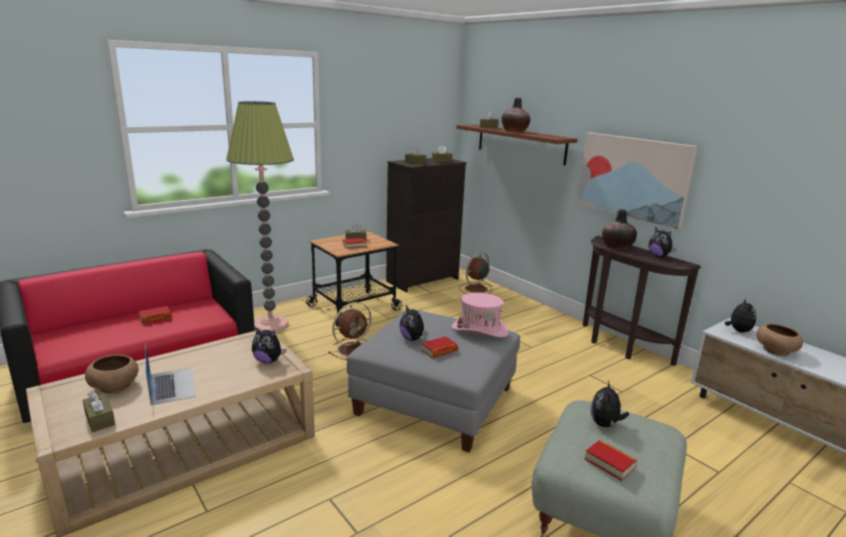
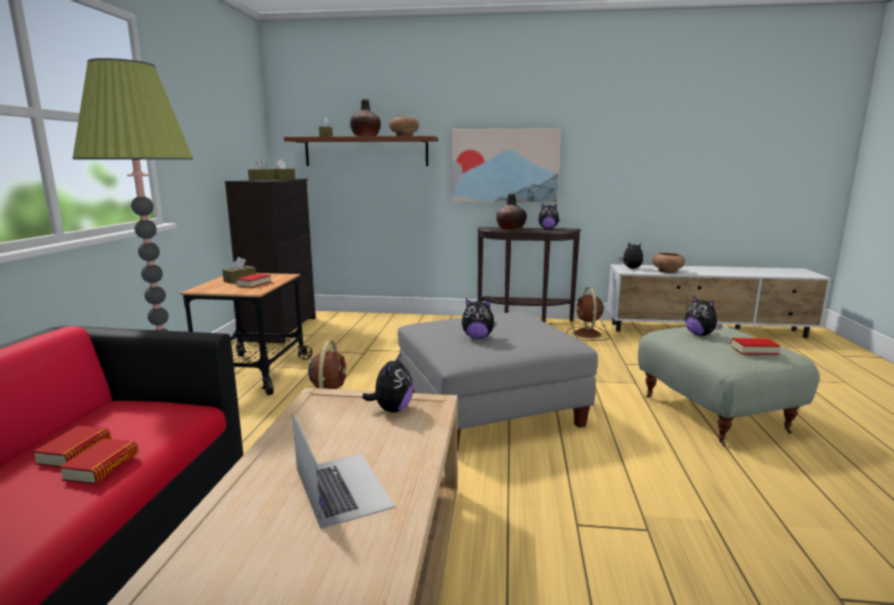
camera: 45 degrees left, 5 degrees down
brown tissue box [83,391,115,432] -> none
brown bowl [85,355,139,393] -> brown bowl moved to [389,117,419,136]
laptop [146,346,196,406] -> laptop turned 45 degrees clockwise [292,412,395,529]
plush toy [252,327,286,364] -> plush toy turned 45 degrees counterclockwise [362,353,413,413]
book [421,336,458,359] -> book moved to [59,438,138,484]
pink hat [452,293,508,337] -> none
brown fan [459,252,492,294] -> brown fan moved to [566,287,610,341]

